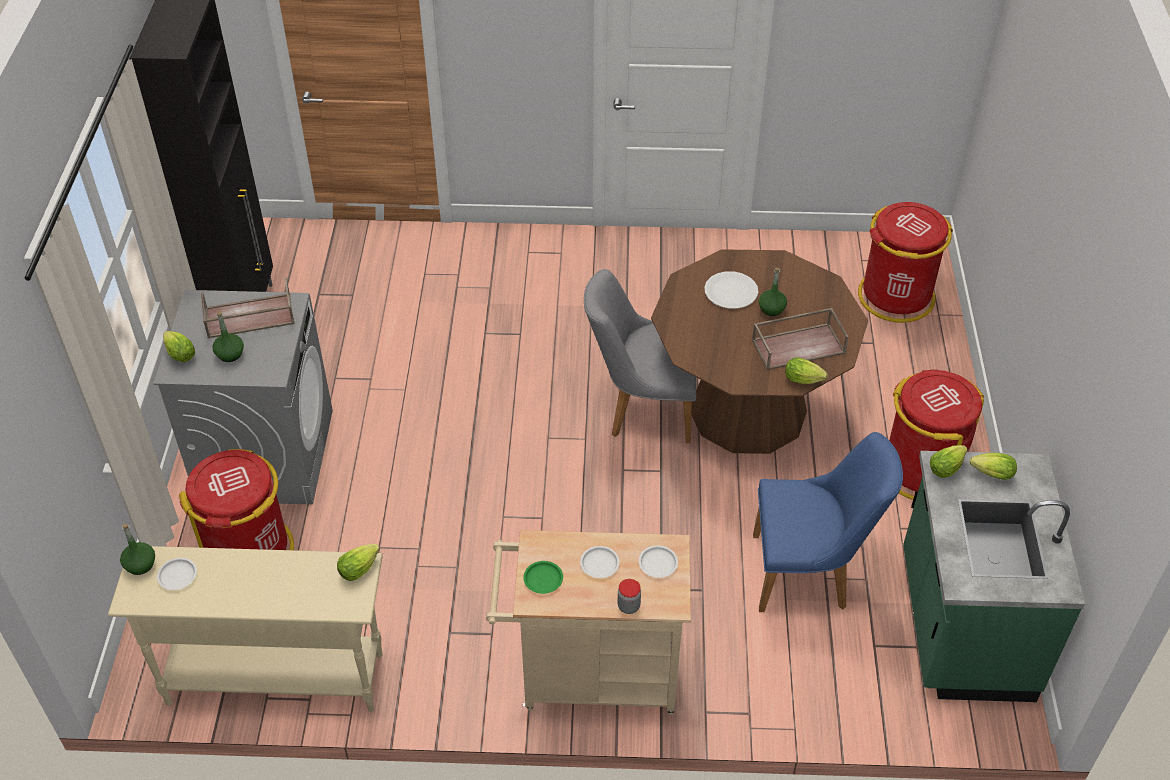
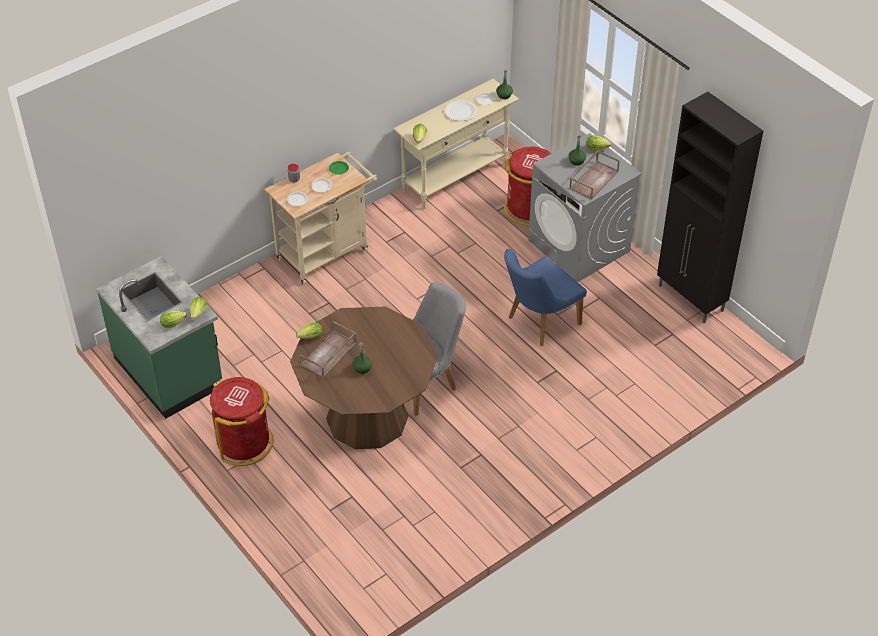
camera: 140 degrees right, 0 degrees up
white plate [704,271,758,309] -> white plate moved to [444,100,477,121]
blue chair [753,432,903,612] -> blue chair moved to [504,249,587,346]
red trash can [858,202,953,323] -> none

